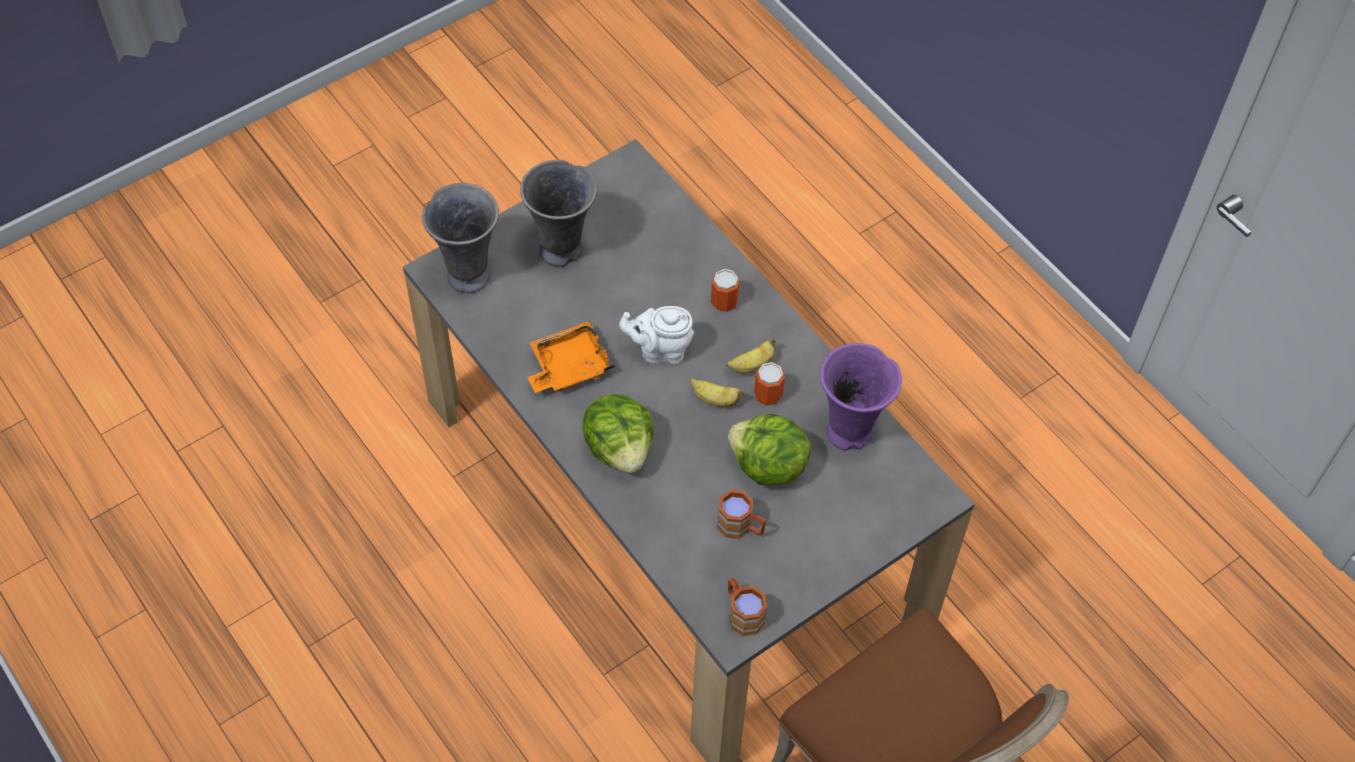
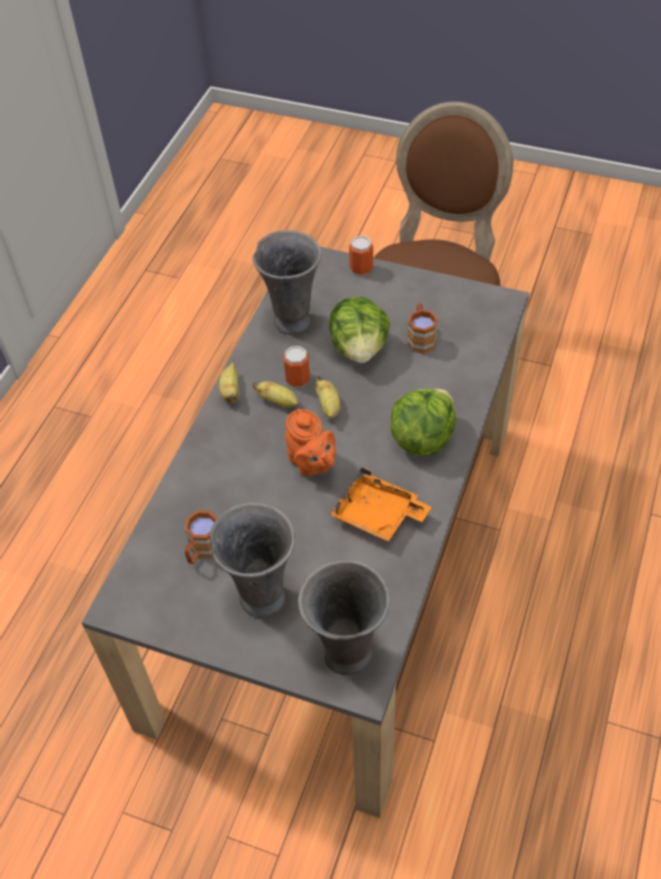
camera: 120 degrees left, 5 degrees down
white teapot [619,306,694,365] -> orange teapot [285,409,336,478]
can [711,269,740,312] -> can moved to [349,235,373,276]
brown mug [728,578,767,636] -> brown mug moved to [185,510,217,564]
purple vase [820,343,902,451] -> grey vase [253,230,321,335]
none -> banana [219,362,239,403]

